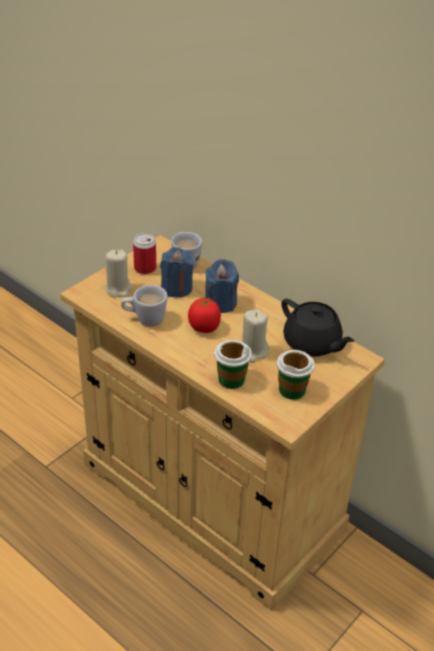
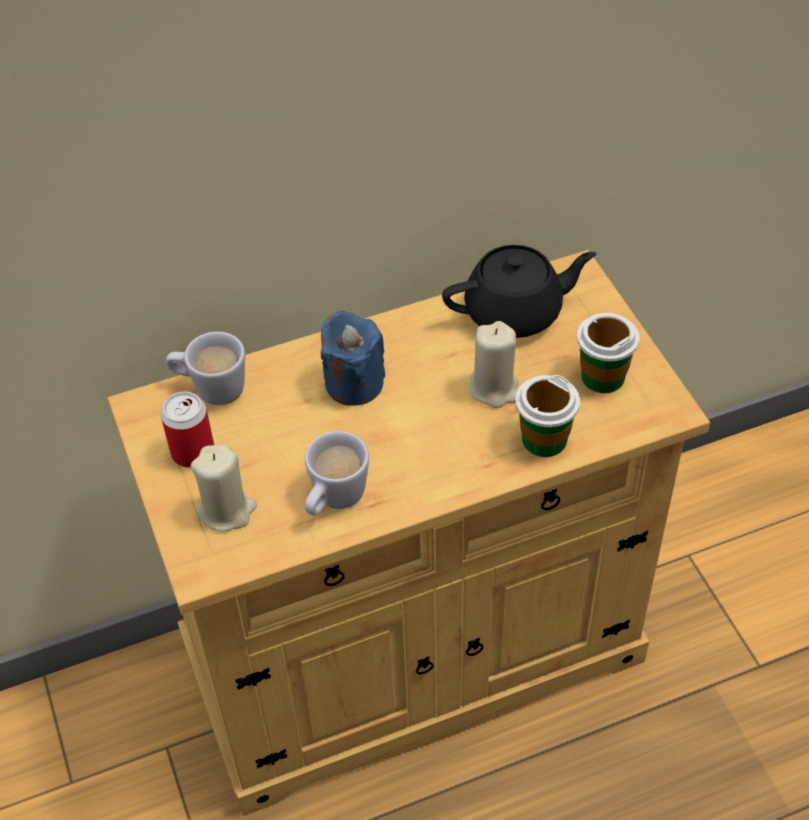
camera: 60 degrees left, 10 degrees up
blue candle [160,247,194,298] -> none
tomato [188,298,221,333] -> none

